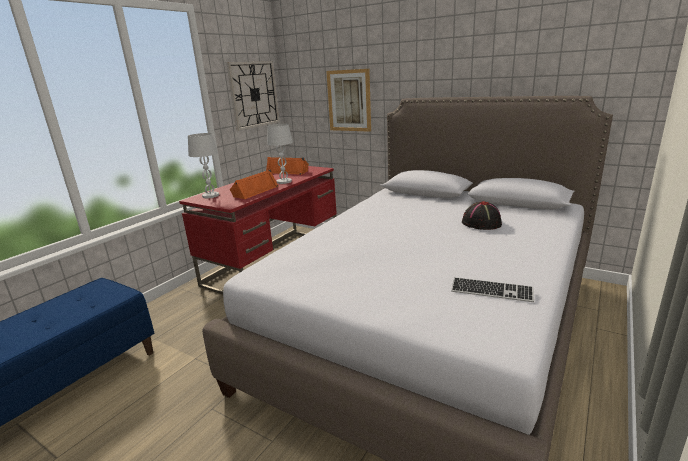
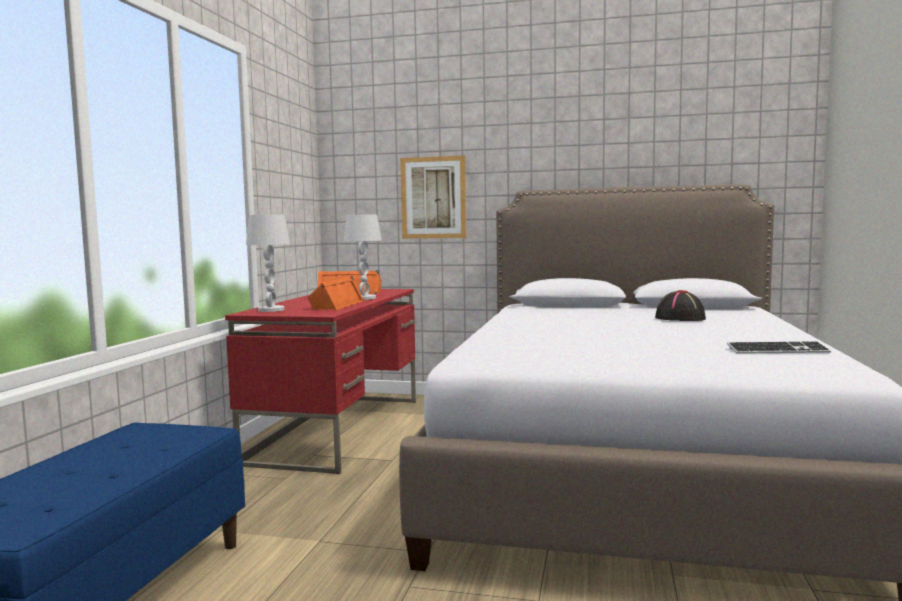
camera: 20 degrees left, 15 degrees down
wall clock [227,61,280,130] -> none

